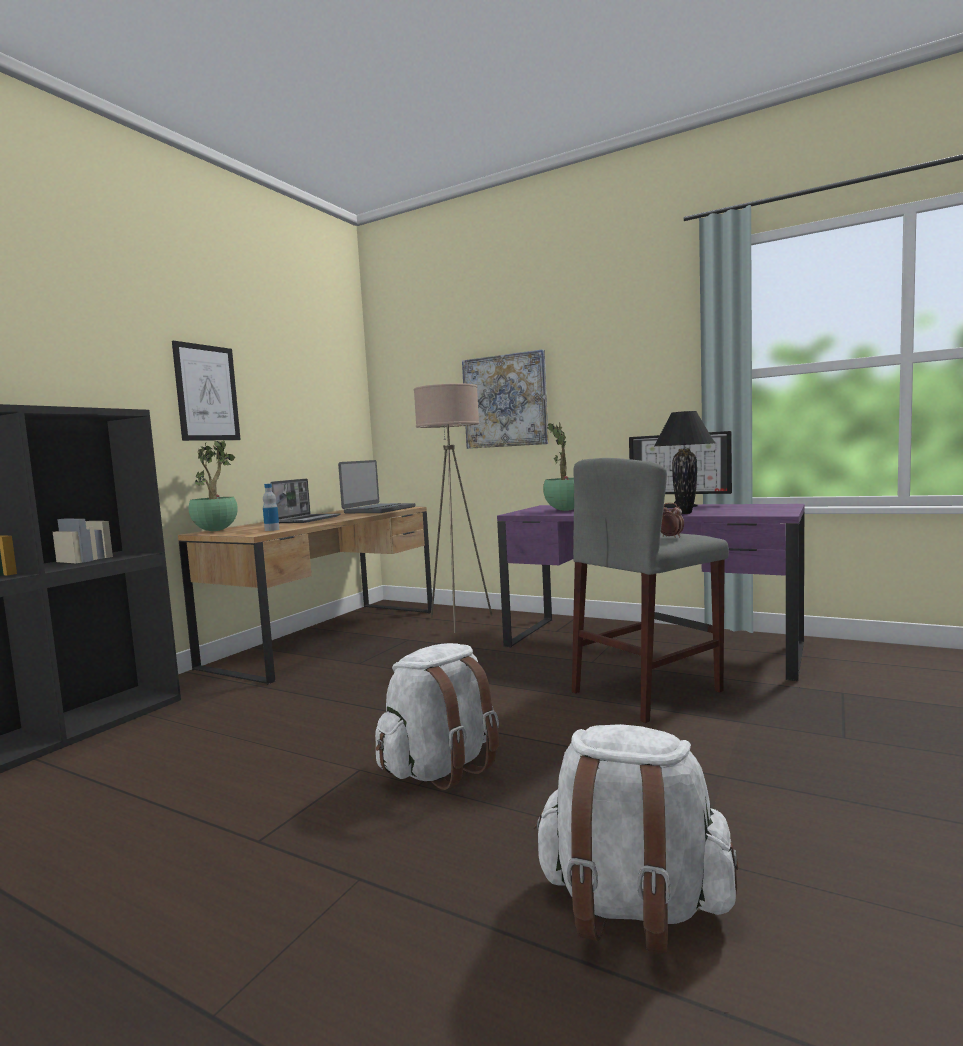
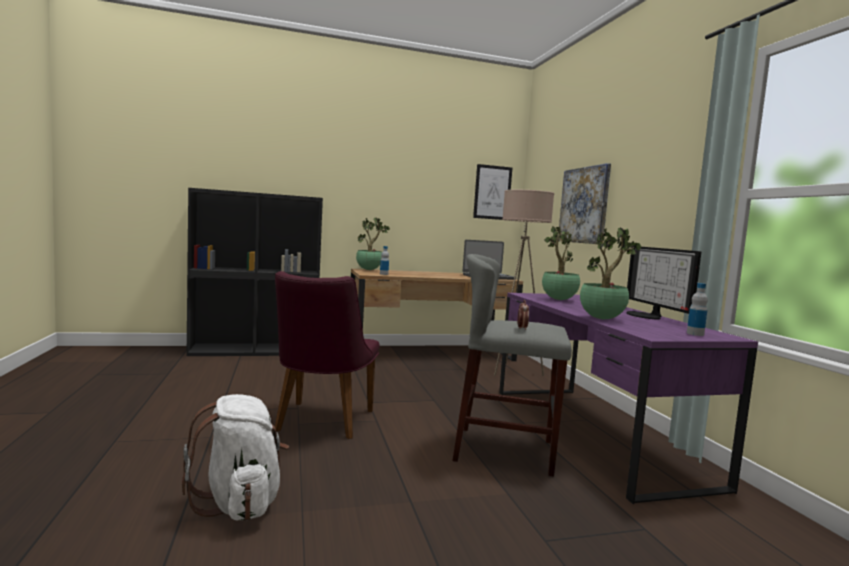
camera: 45 degrees right, 0 degrees up
picture [172,341,241,441] -> picture moved to [473,164,512,220]
laptop [270,479,341,523] -> none
white backpack [375,643,499,790] -> purple chair [275,271,380,439]
black table lamp [655,411,715,514] -> potted plant [580,227,642,319]
none -> bottle [687,283,708,336]

